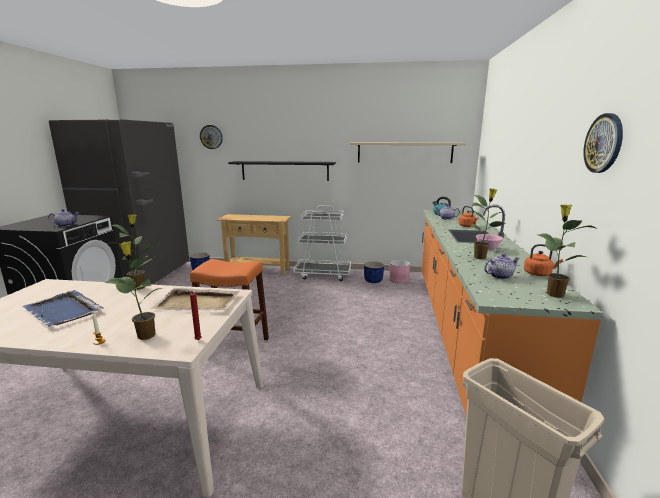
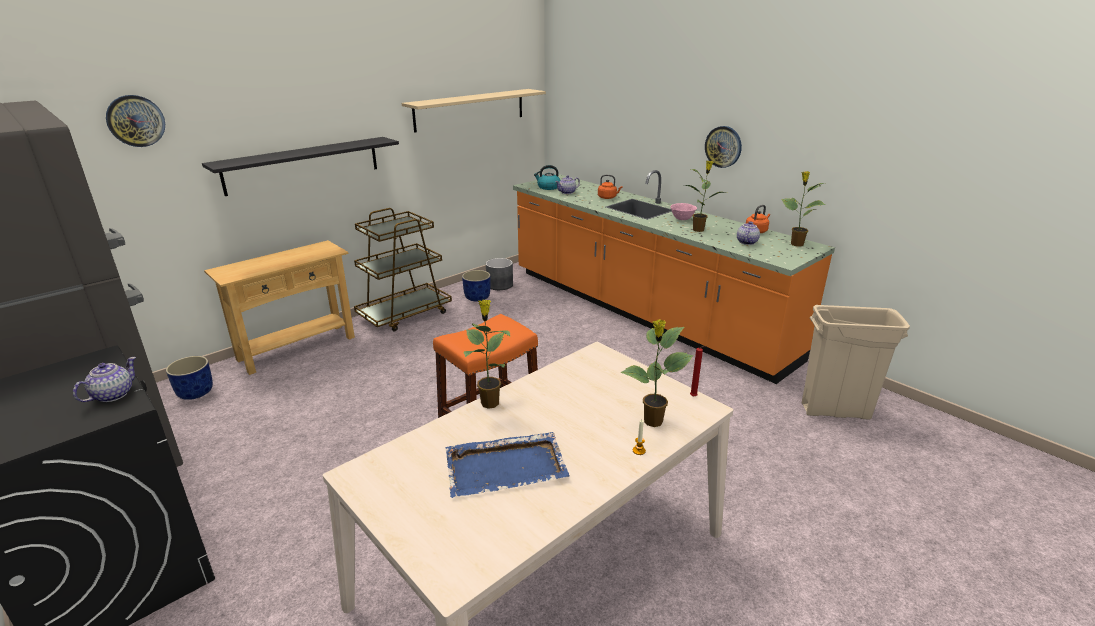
camera: 50 degrees left, 10 degrees up
beige tray [151,288,240,310] -> none
white cart [293,206,351,281] -> brown cart [354,208,452,331]
pink planter [389,260,410,283] -> grey planter [486,258,513,290]
wall clock [583,113,623,173] -> wall clock moved to [705,126,742,168]

